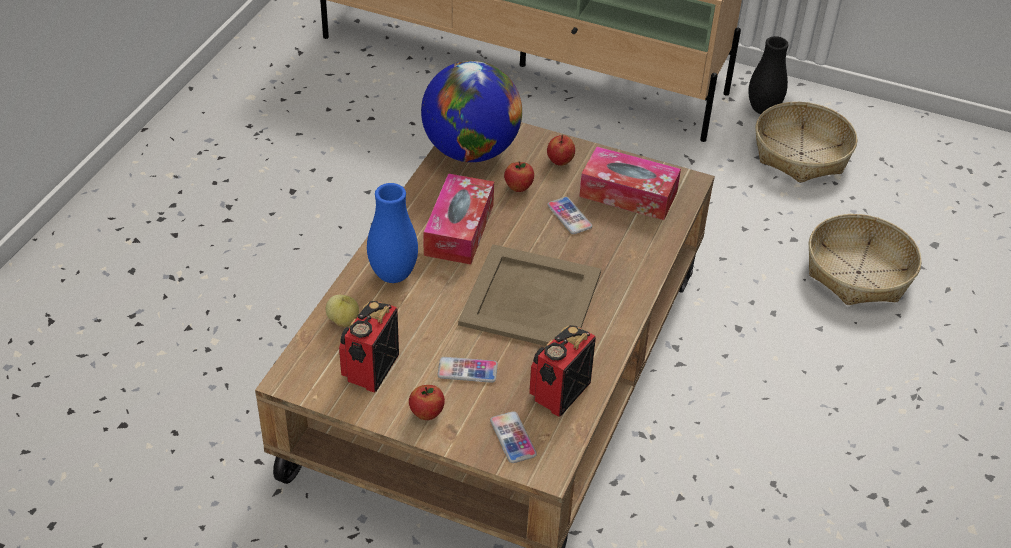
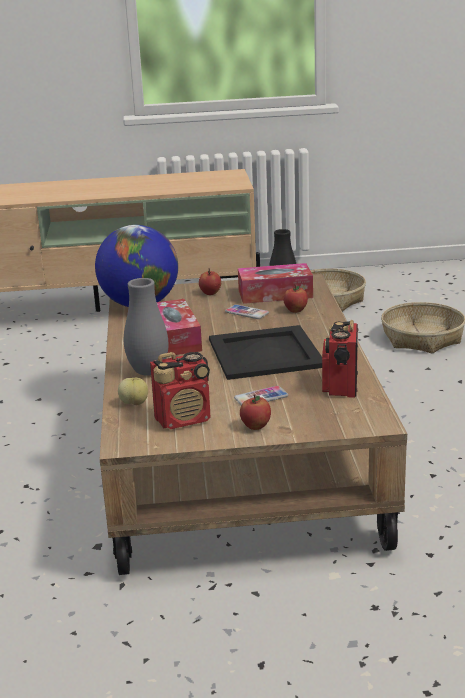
camera: 25 degrees left, 20 degrees down
radio [339,301,399,393] -> radio turned 105 degrees counterclockwise [150,352,211,429]
blue vase [367,183,418,283] -> grey vase [124,278,168,376]
beige tray [458,244,601,346] -> black tray [209,325,322,380]
phone [490,411,537,463] -> none
apple [504,161,534,192] -> apple moved to [283,284,308,313]

